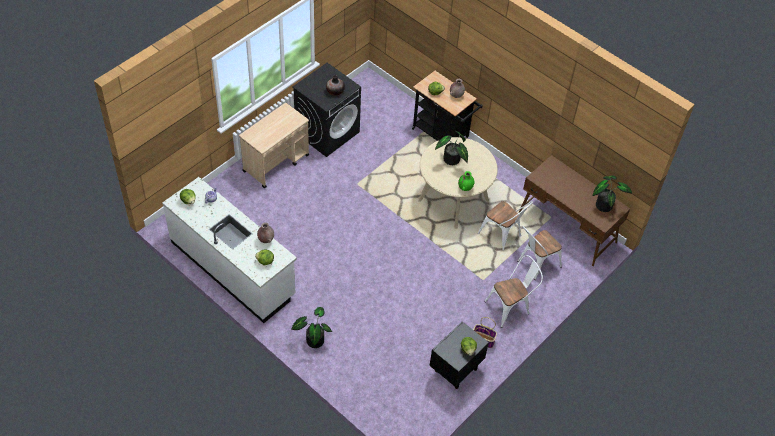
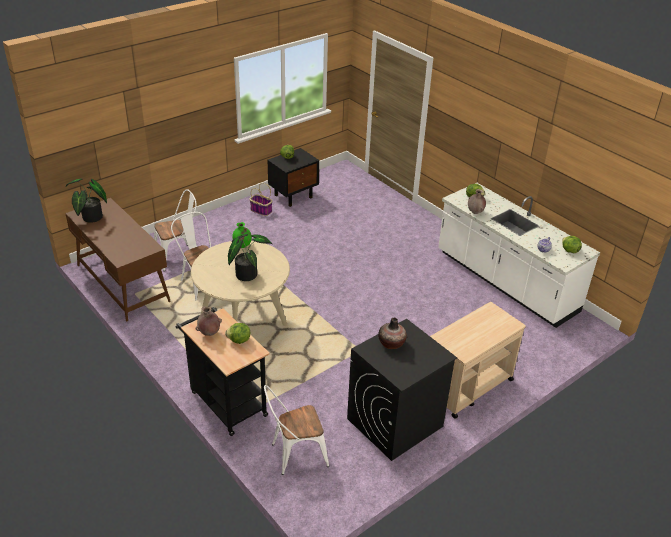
camera: 170 degrees left, 15 degrees down
potted plant [291,307,332,348] -> none
white chair [485,255,543,328] -> white chair moved to [264,385,329,475]

